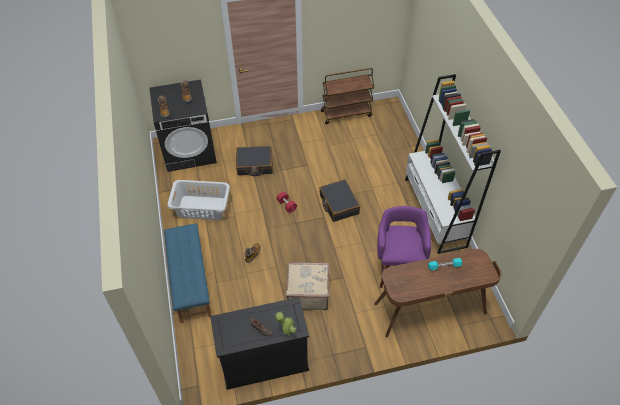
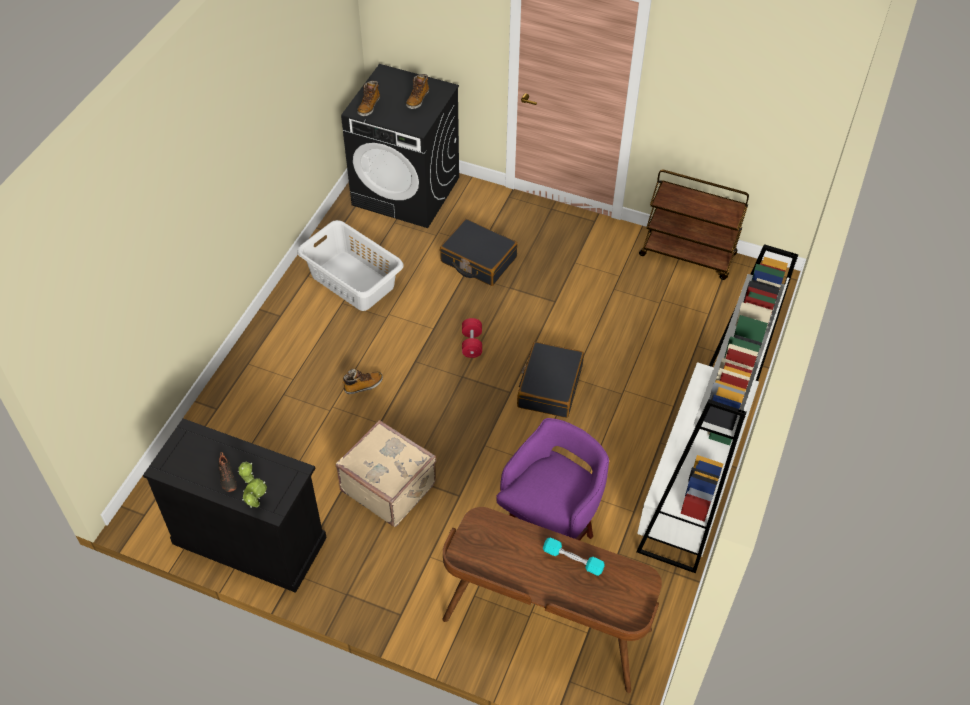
camera: 35 degrees right, 0 degrees up
blue bench [164,224,212,323] -> none

